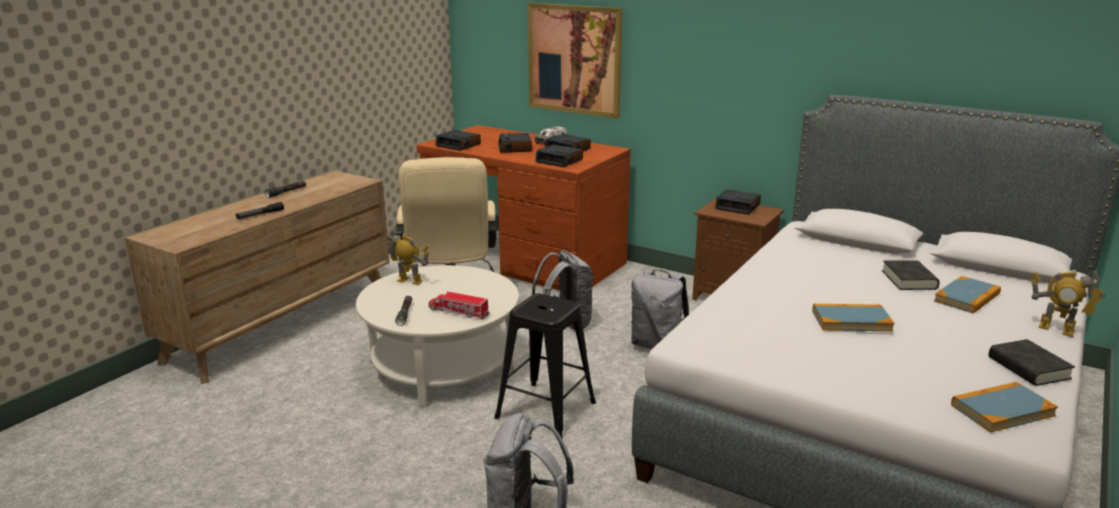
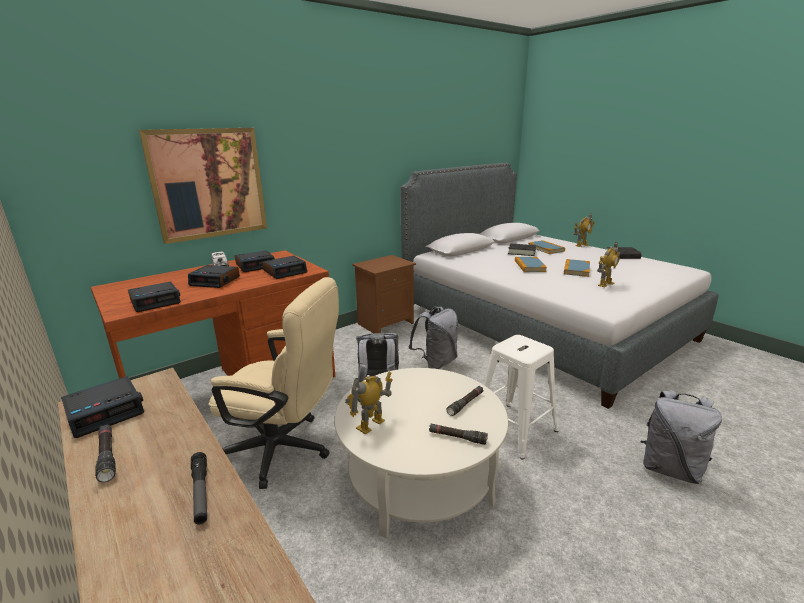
camera: 70 degrees left, 0 degrees up
toy truck [429,291,490,319] -> black flashlight [446,386,484,416]
black stool [494,293,596,438] -> white stool [484,335,558,460]
alarm clock [715,190,761,215] -> alarm clock moved to [61,376,144,438]
book [951,382,1058,432] -> book moved to [515,257,547,272]
none -> toy robot [597,242,620,287]

